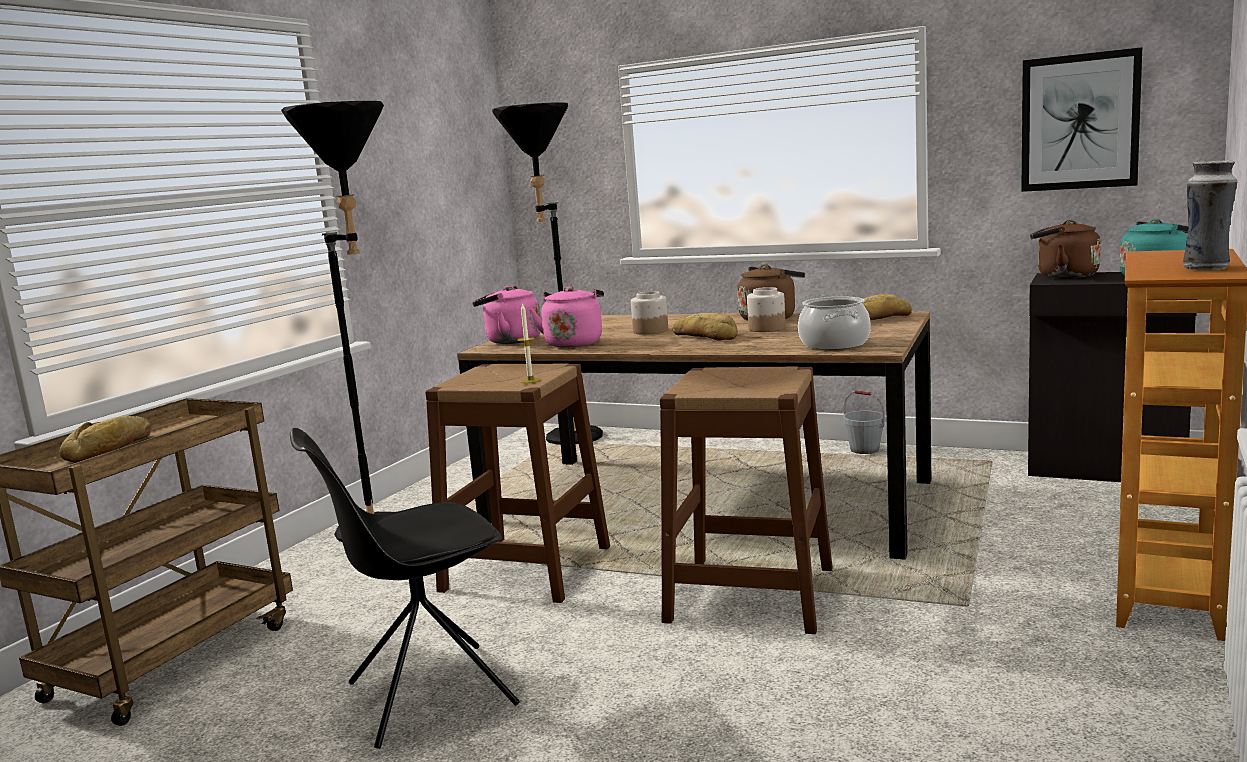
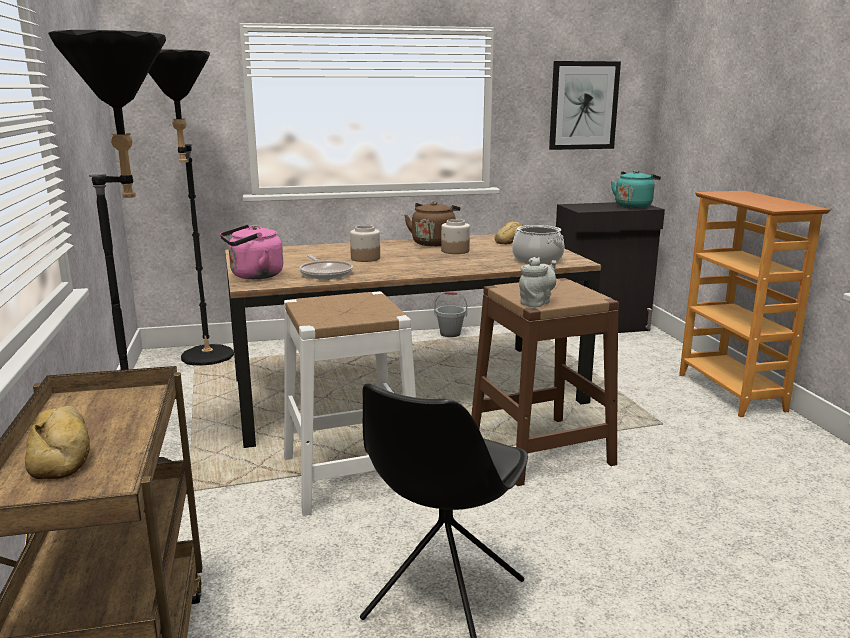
camera: 40 degrees left, 5 degrees up
brown stool [425,364,610,603] -> white stool [284,291,416,516]
candle [517,303,541,383] -> none
pink kettle [529,287,604,348] -> frying pan [300,255,353,279]
bread [672,313,738,341] -> none
brown kettle [1030,220,1101,278] -> none
vase [1183,160,1237,271] -> none
none -> grey teapot [519,257,556,307]

